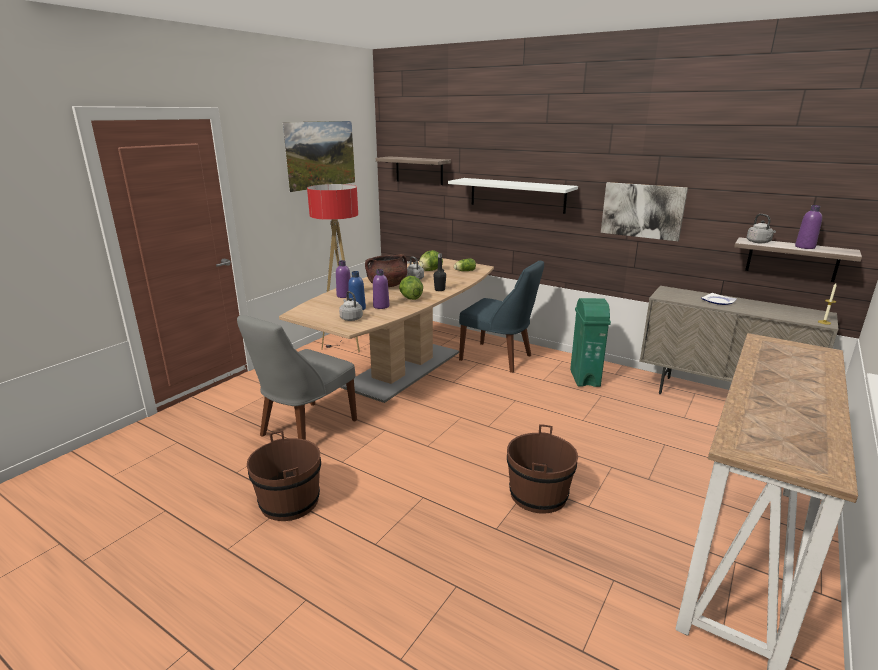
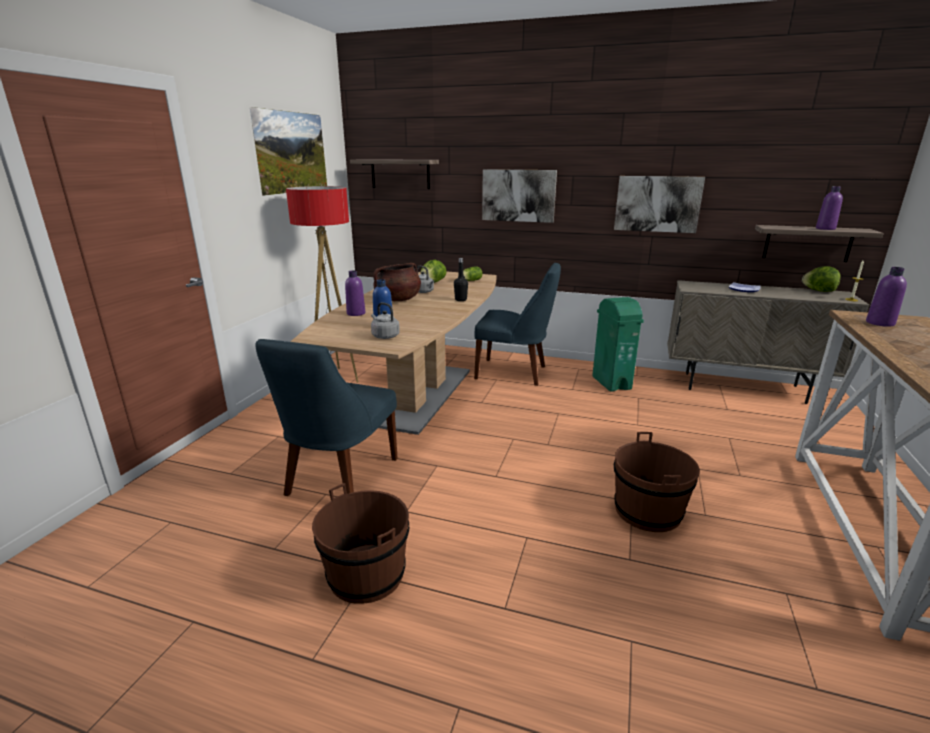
camera: 15 degrees left, 0 degrees up
grey chair [237,315,357,440] -> blue chair [255,339,398,496]
purple bottle [373,269,389,309] -> purple bottle moved to [866,267,907,327]
lettuce [399,276,423,300] -> lettuce moved to [802,266,840,292]
white shelf [448,178,578,214] -> picture [482,169,557,223]
grey kettle [747,214,776,243] -> none

